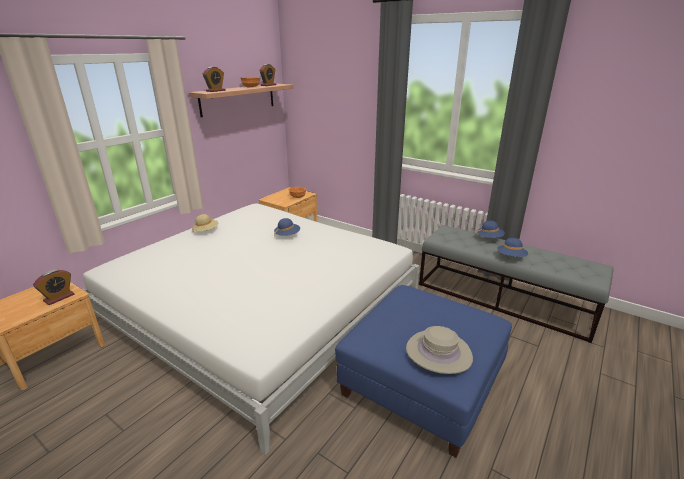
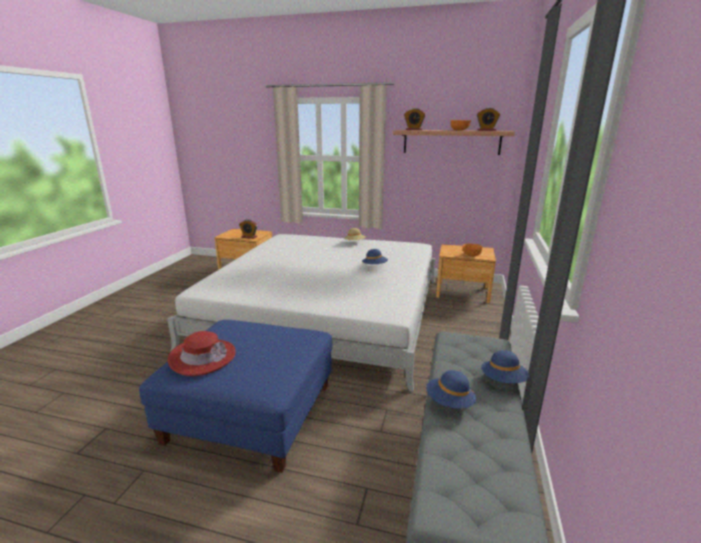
camera: 70 degrees right, 5 degrees down
beige hat [406,326,473,374] -> red hat [167,331,236,376]

